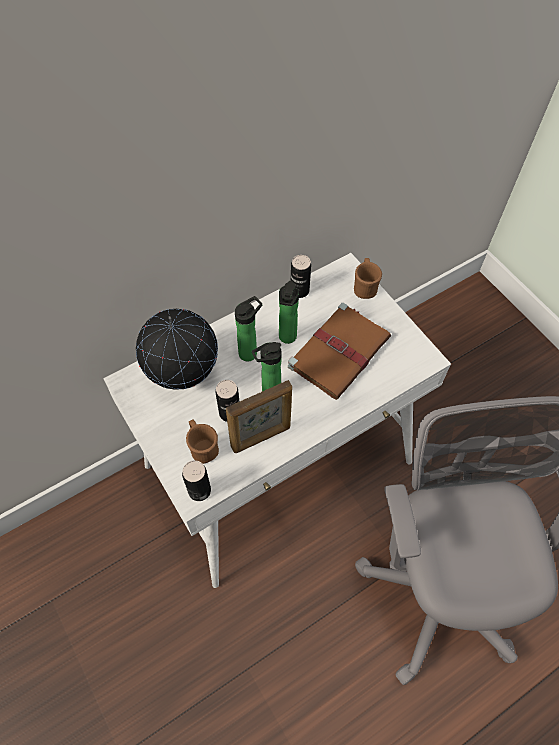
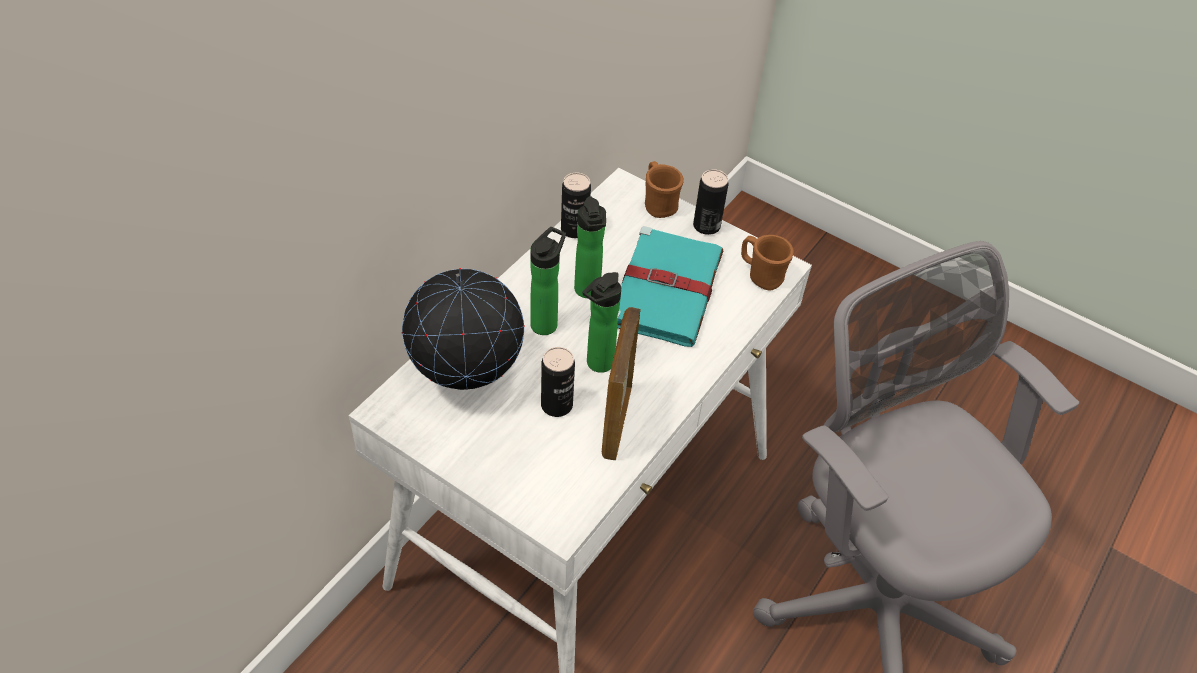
camera: 25 degrees left, 10 degrees down
can [182,460,211,501] -> can moved to [693,169,728,235]
brown mug [186,419,219,464] -> brown mug moved to [741,235,793,290]
picture frame [226,380,292,453] -> picture frame turned 150 degrees clockwise [602,307,640,460]
brown book [288,303,391,400] -> turquoise book [617,226,723,347]

